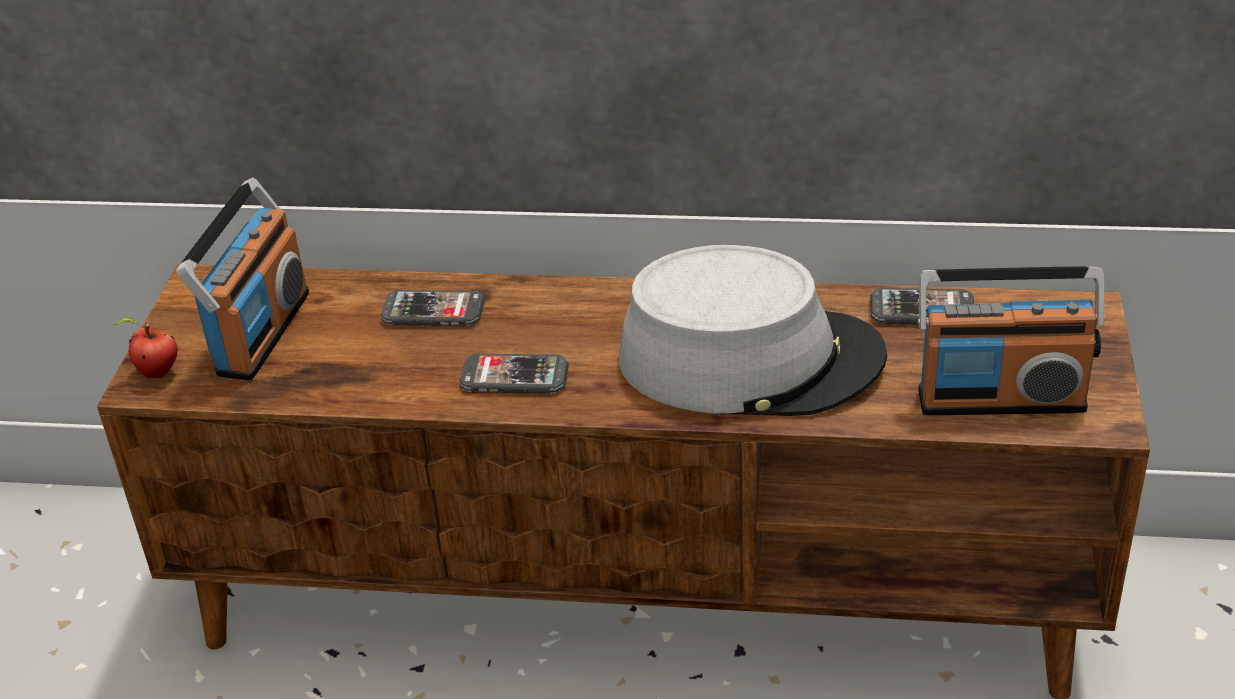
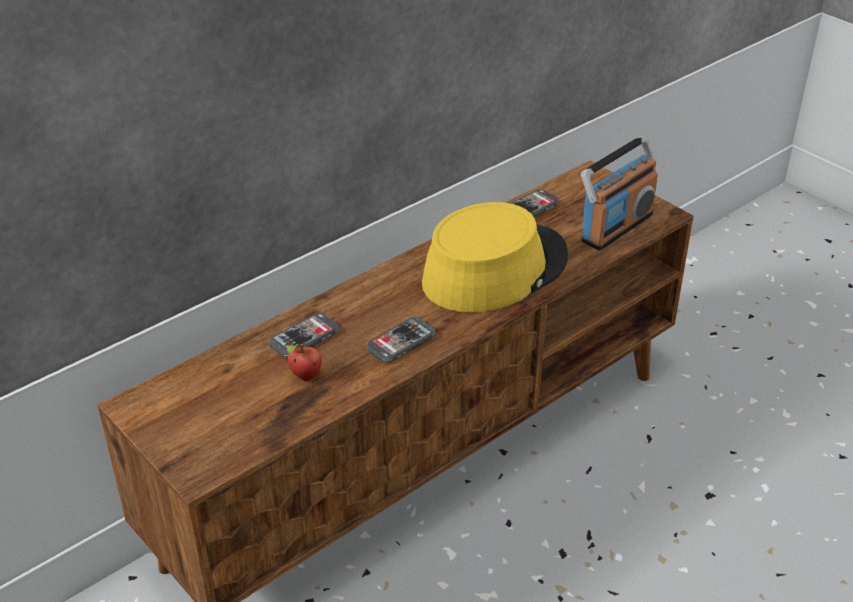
camera: 50 degrees left, 0 degrees up
apple [113,318,178,378] -> apple moved to [287,344,322,381]
radio [176,178,309,380] -> none
grey hat [619,245,887,416] -> yellow hat [422,202,568,312]

